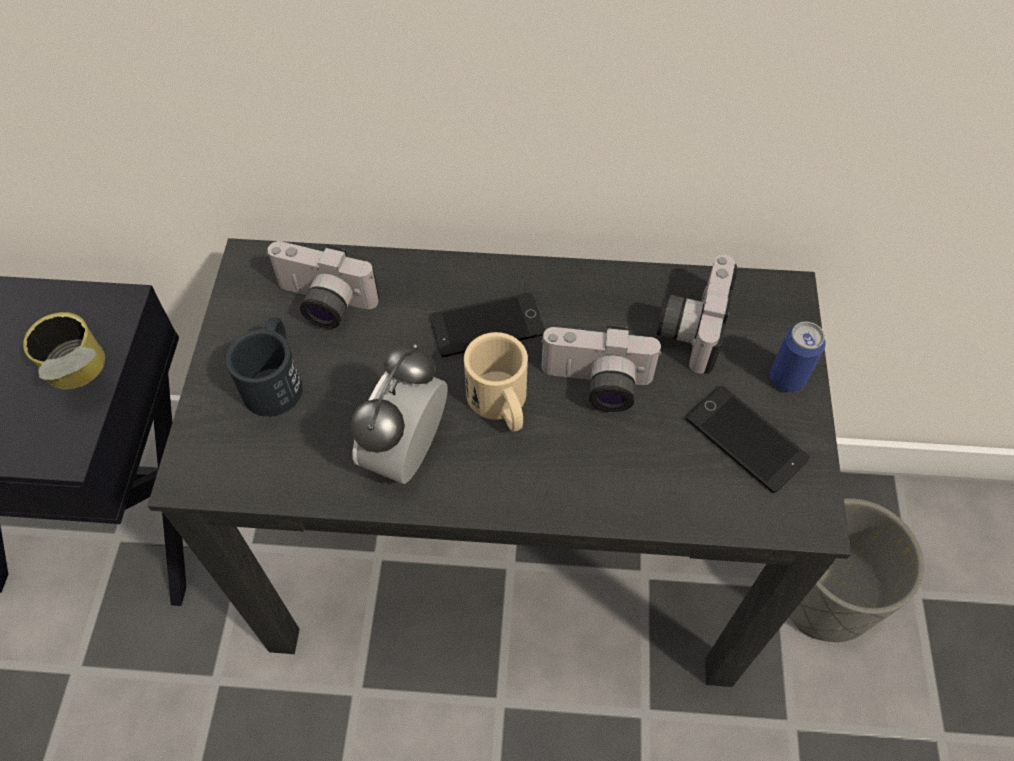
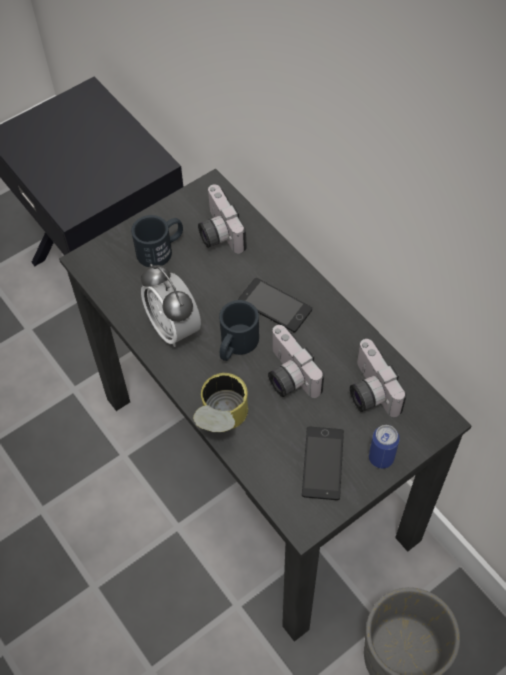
camera: 50 degrees right, 0 degrees up
can [23,312,105,389] -> can moved to [193,373,248,432]
alarm clock [351,344,448,484] -> alarm clock turned 105 degrees counterclockwise [141,264,201,347]
beige mug [464,332,528,432] -> black mug [219,300,259,361]
camera [657,254,737,374] -> camera turned 90 degrees counterclockwise [350,339,407,417]

